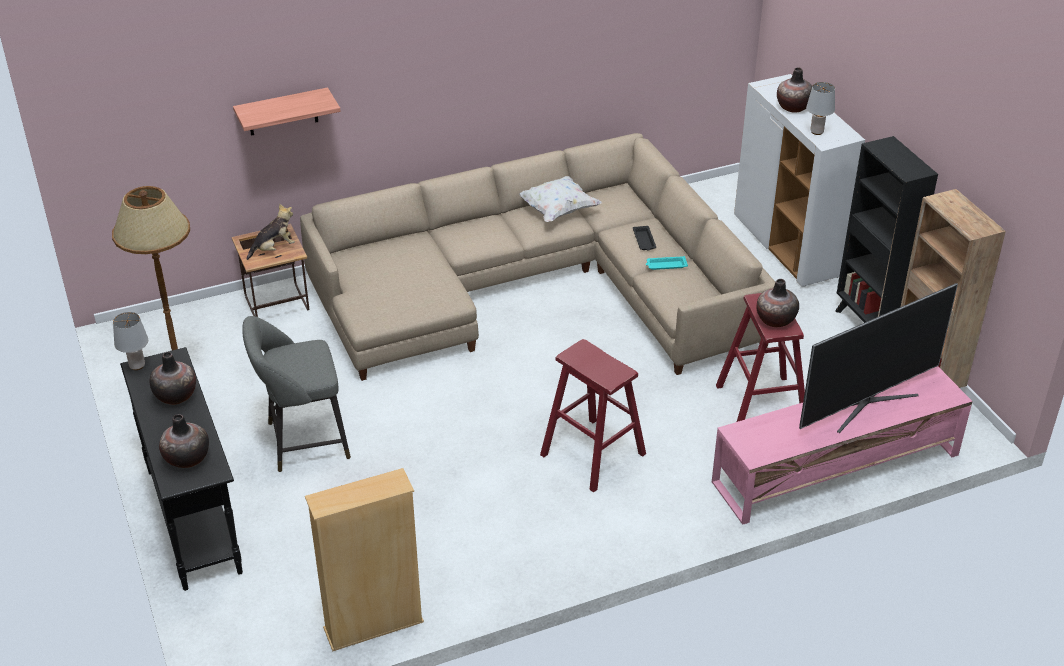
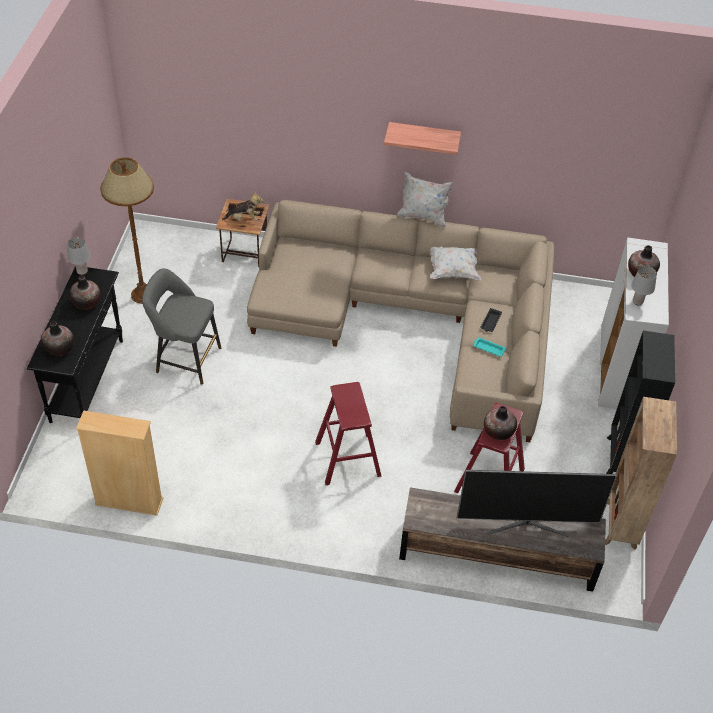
camera: 30 degrees right, 10 degrees up
shelf [233,87,341,136] -> shelf moved to [384,122,461,155]
pink tv stand [712,366,973,525] -> brown tv stand [399,487,606,592]
none -> white pillow [397,172,454,228]

